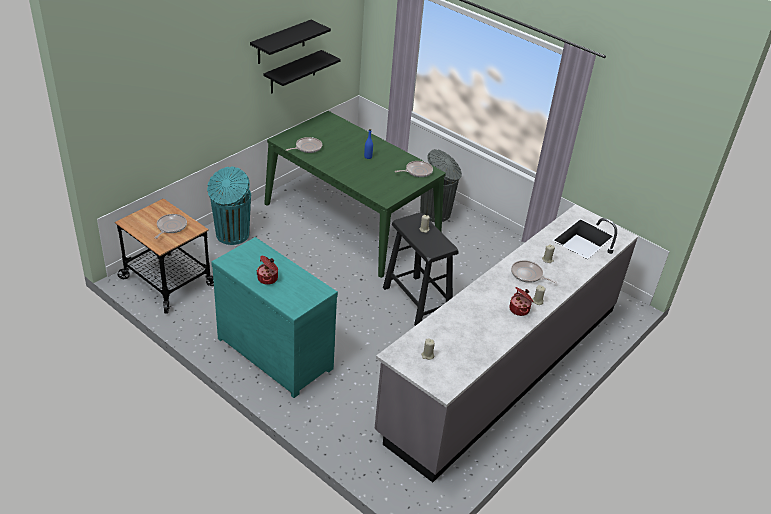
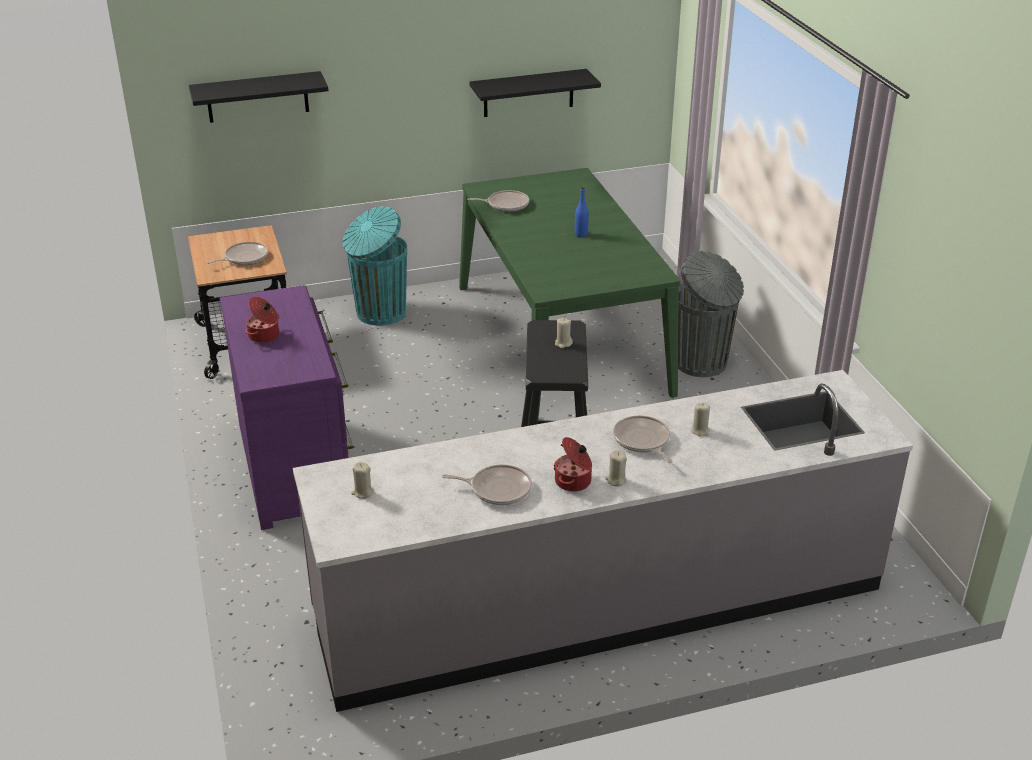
camera: 35 degrees right, 5 degrees down
turquoise dresser [211,237,338,398] -> purple dresser [220,285,354,530]
black shelf [250,20,331,64] -> black shelf moved to [189,71,329,123]
frying pan [395,161,433,177] -> frying pan moved to [442,465,532,505]

